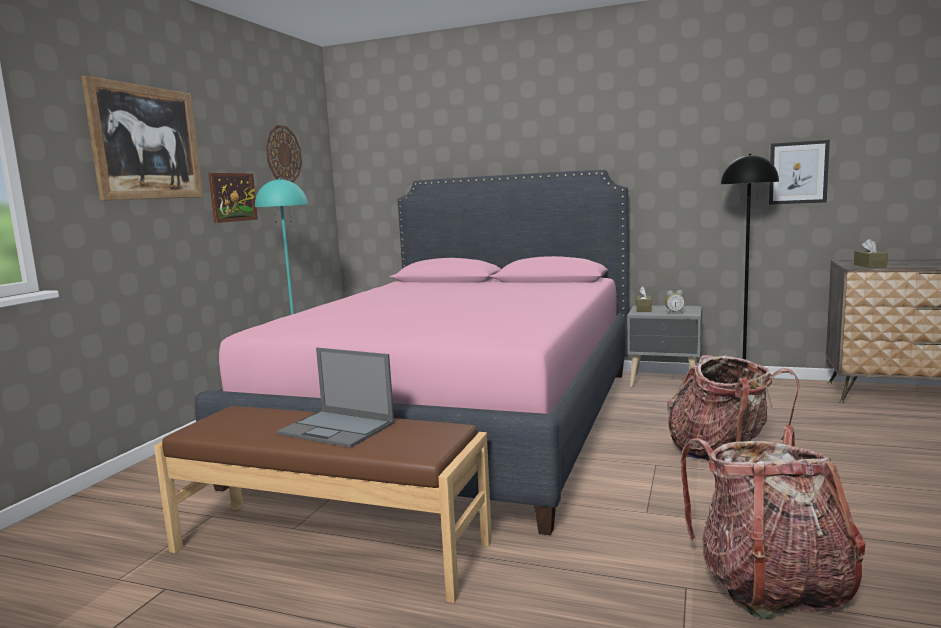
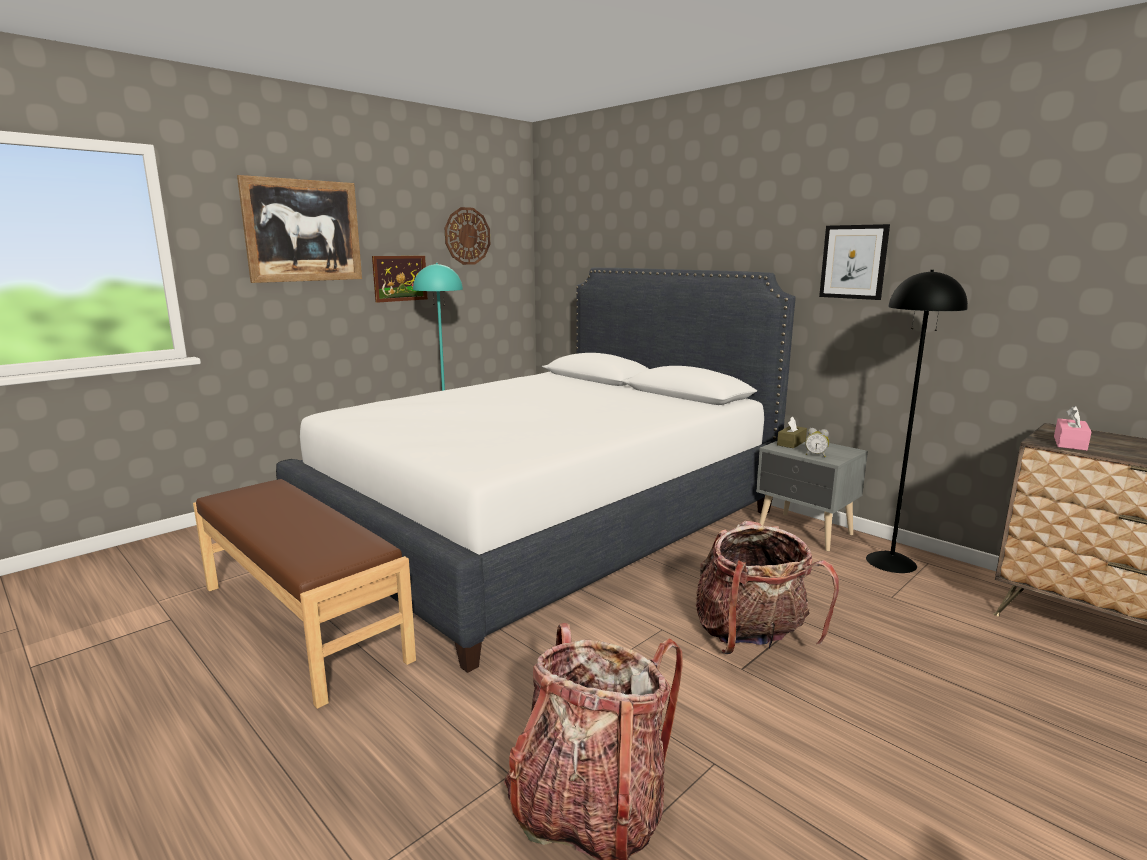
camera: 25 degrees right, 5 degrees up
pink bed [195,170,628,536] -> white bed [276,268,796,673]
laptop [276,348,394,448] -> none
picture [769,140,830,205] -> picture moved to [819,224,890,300]
brown tissue box [854,239,888,268] -> pink tissue box [1054,406,1092,451]

